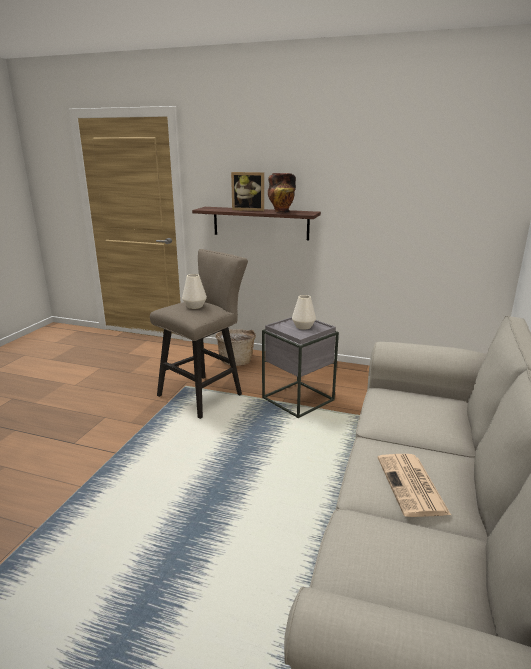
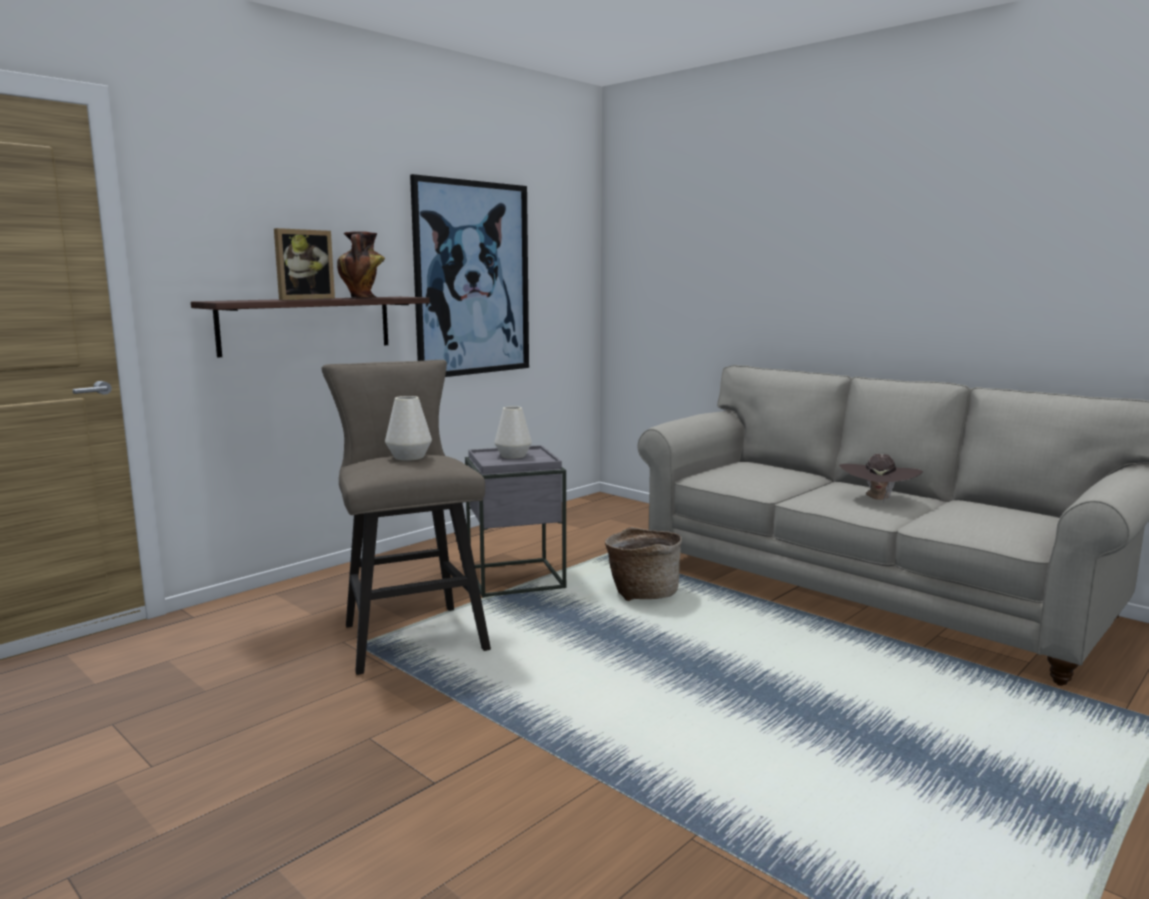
camera: 65 degrees left, 10 degrees down
basket [216,329,256,366] -> basket moved to [605,527,682,601]
newspaper [377,454,451,517] -> brown hat [839,454,923,503]
none -> picture [410,174,529,377]

